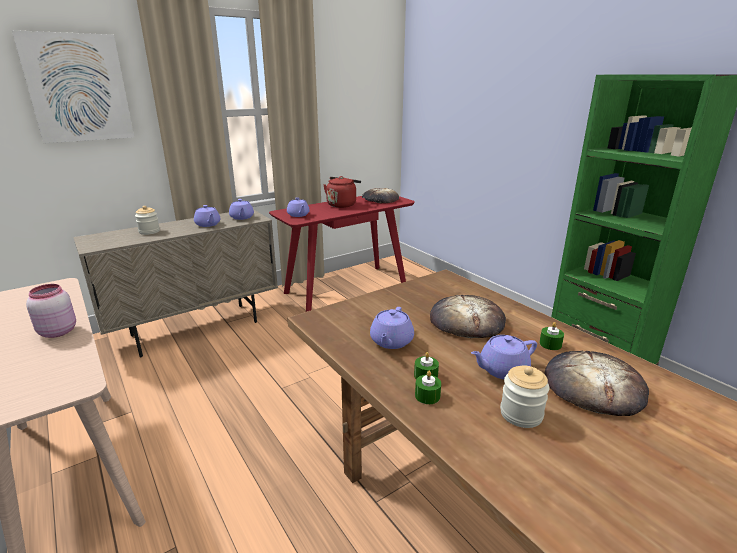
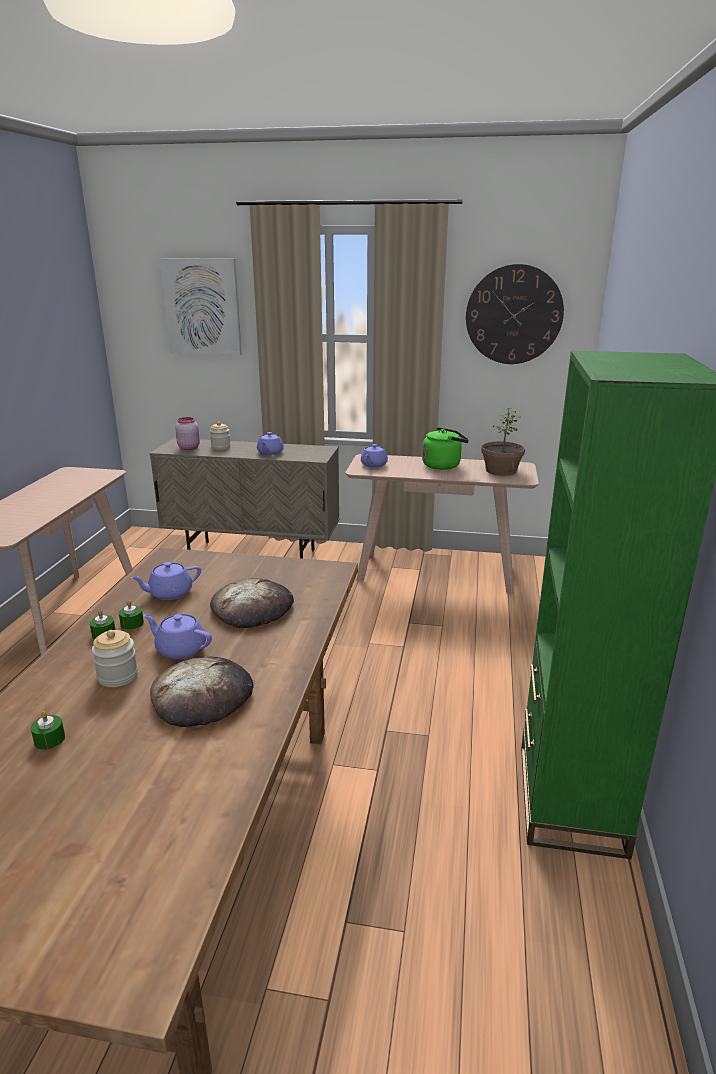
camera: 45 degrees right, 0 degrees up
pink jar [26,284,76,338] -> pink jar moved to [175,417,200,450]
purple teapot [229,199,254,220] -> none
red console table [269,196,415,312] -> beige console table [345,454,539,594]
red kettle [323,176,361,208] -> green kettle [422,427,469,470]
bread [362,188,399,203] -> potted plant [481,408,525,476]
green candle [539,322,564,350] -> green candle moved to [31,711,65,750]
none -> wall clock [466,264,564,364]

